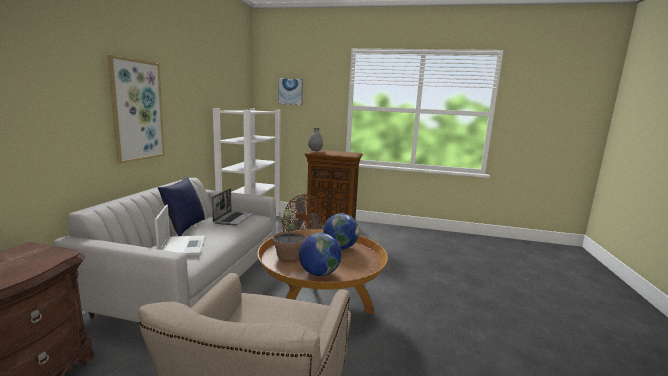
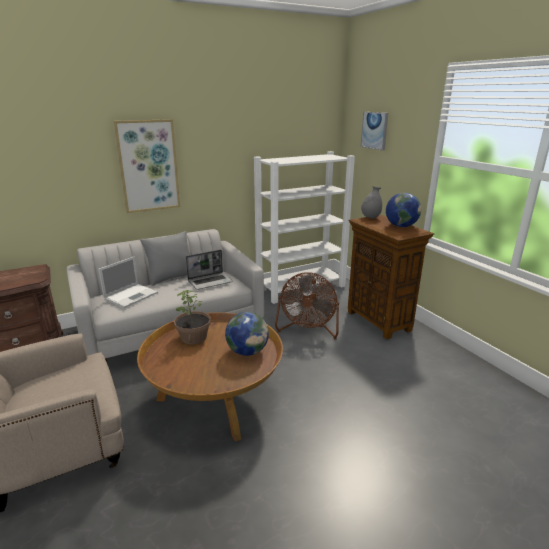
camera: 50 degrees right, 10 degrees up
blue pillow [158,177,205,236] -> grey pillow [140,231,190,286]
globe [299,233,342,276] -> globe moved to [386,193,421,227]

